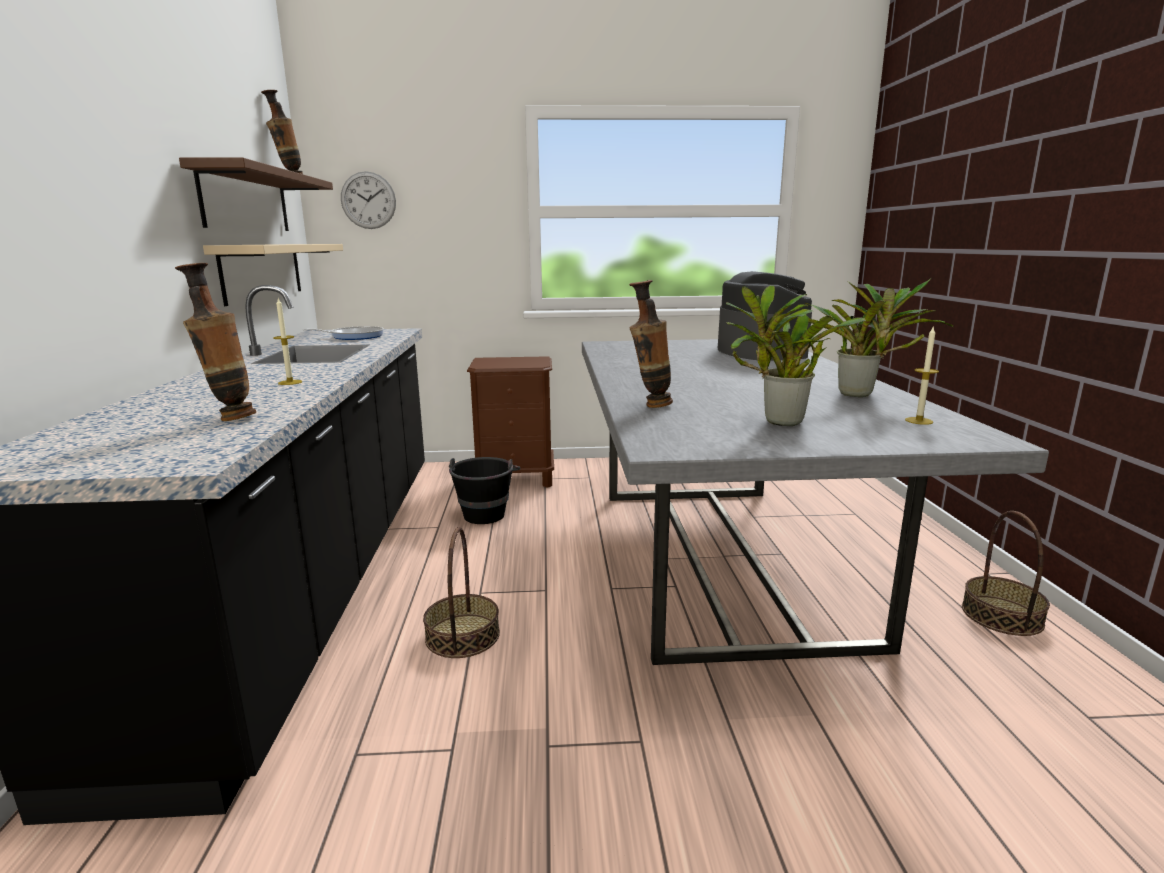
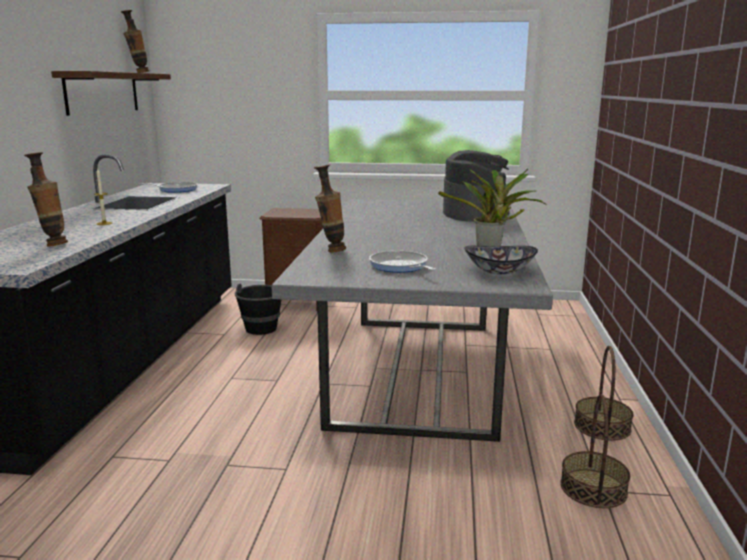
camera: 10 degrees right, 0 degrees up
beige shelf [203,244,343,306] -> none
wall clock [341,171,396,229] -> none
basket [423,527,500,658] -> basket moved to [560,394,630,508]
potted plant [726,285,866,426] -> frying pan [369,251,436,273]
candle [905,327,939,425] -> bowl [464,246,538,274]

